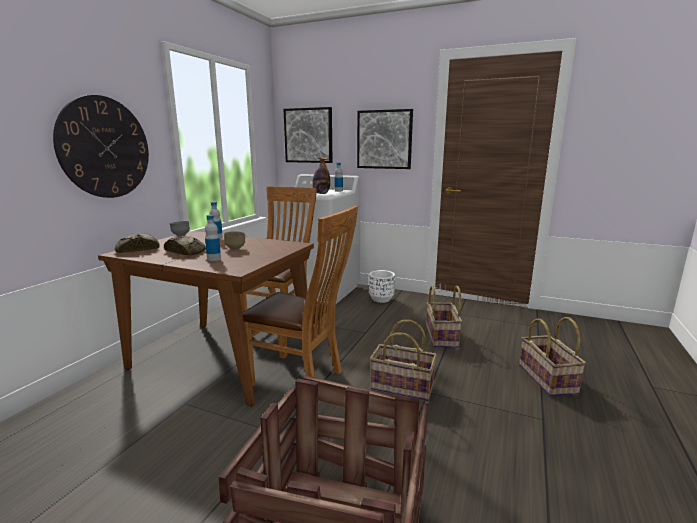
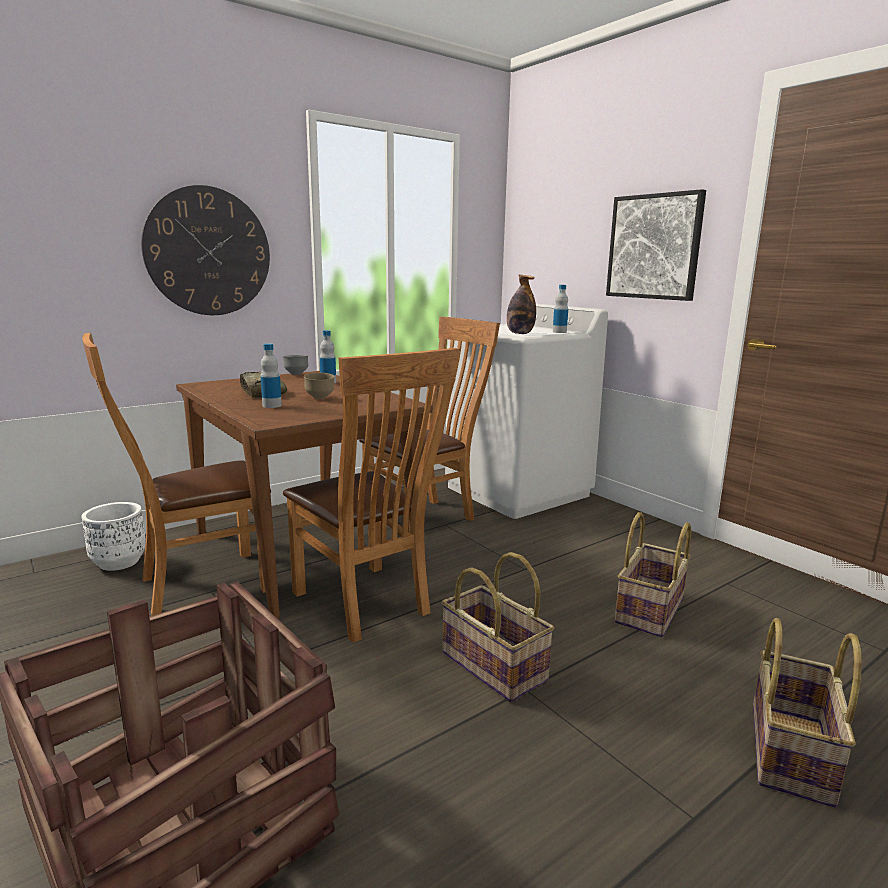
camera: 30 degrees right, 0 degrees up
bread [115,234,160,253] -> none
picture [283,107,332,163] -> none
white planter [369,270,395,303] -> white planter moved to [81,502,146,571]
none -> brown chair [82,333,271,616]

